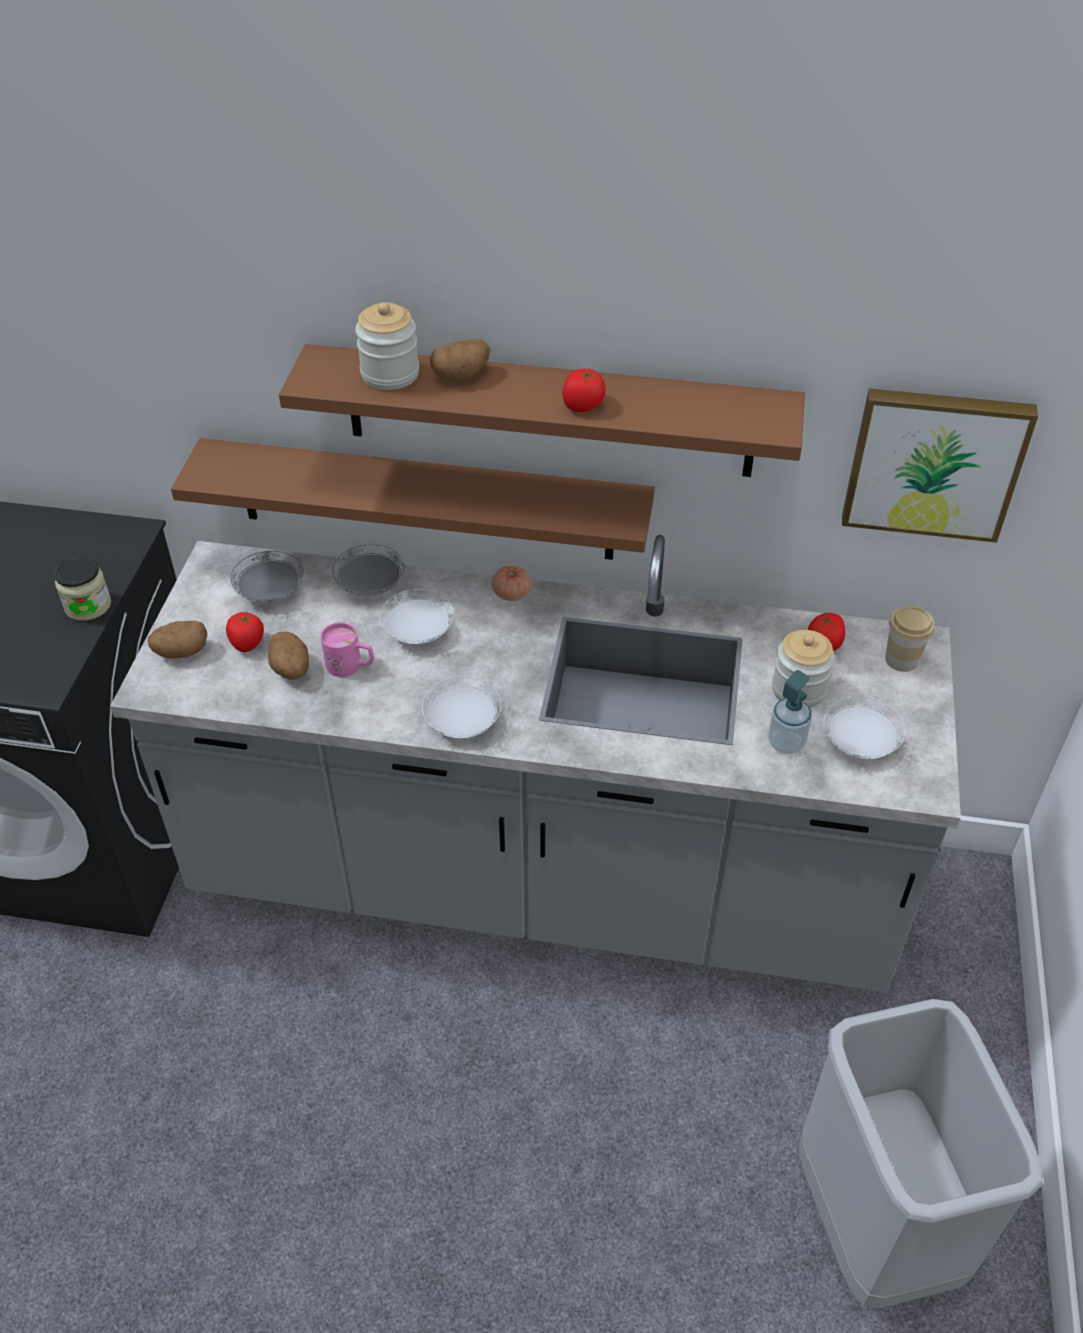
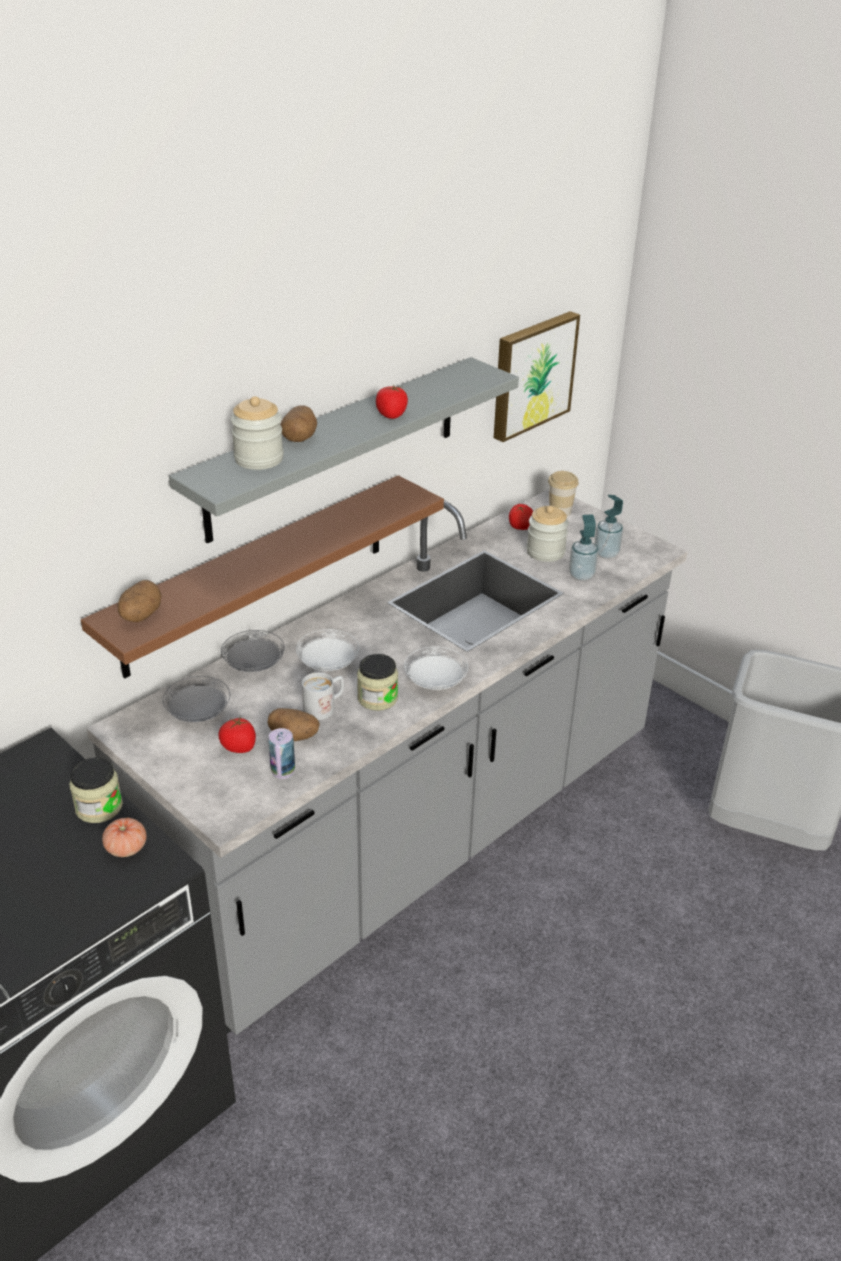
camera: 55 degrees left, 10 degrees down
potato [148,621,207,659] -> potato moved to [118,580,162,622]
brown shelf [279,344,805,477] -> grey shelf [169,357,519,543]
pink mug [321,622,374,677] -> white mug [302,672,344,720]
tomato [492,566,531,601] -> tomato moved to [102,818,147,857]
white plate [823,696,905,759] -> soap dispenser [594,495,623,559]
none -> can [268,728,295,779]
none -> jar [357,654,398,711]

